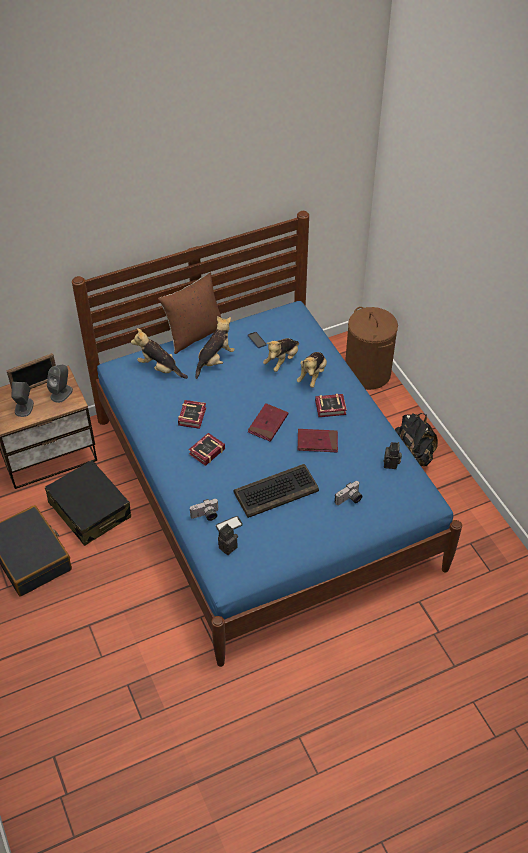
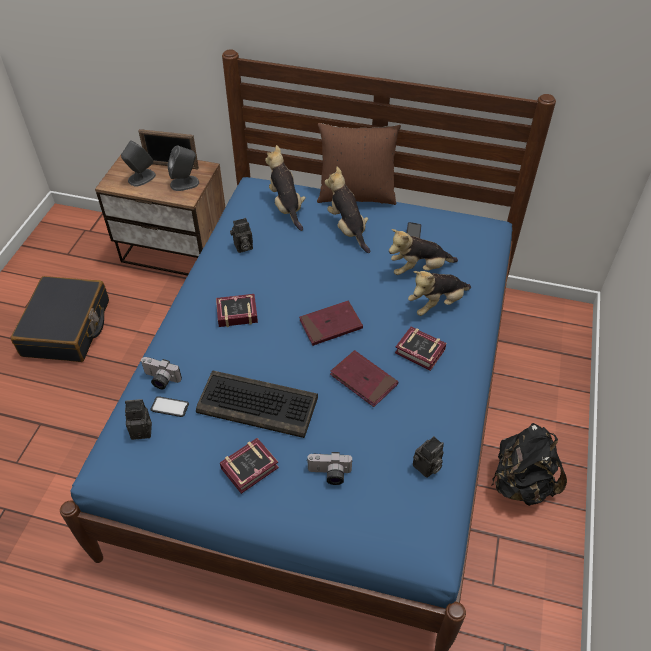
camera: 40 degrees right, 0 degrees up
black suitcase [45,460,131,546] -> none
book [178,400,206,429] -> book moved to [220,438,279,494]
plush toy [195,316,235,379] -> plush toy turned 105 degrees counterclockwise [325,167,370,253]
brown laundry basket [345,307,398,390] -> none
none -> camera [230,218,253,253]

